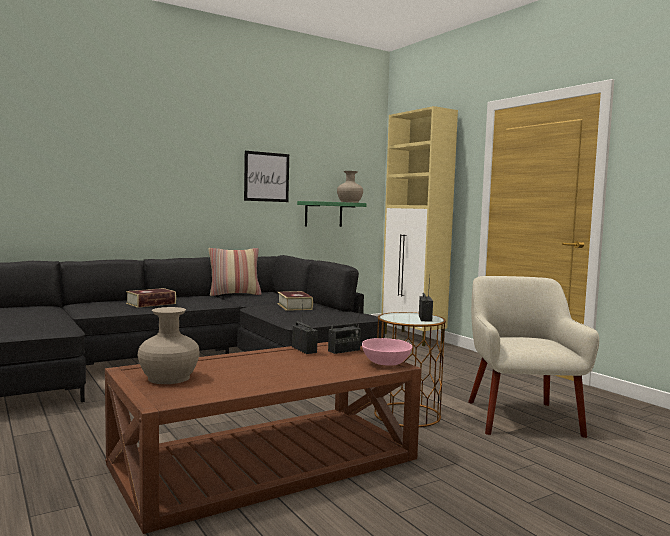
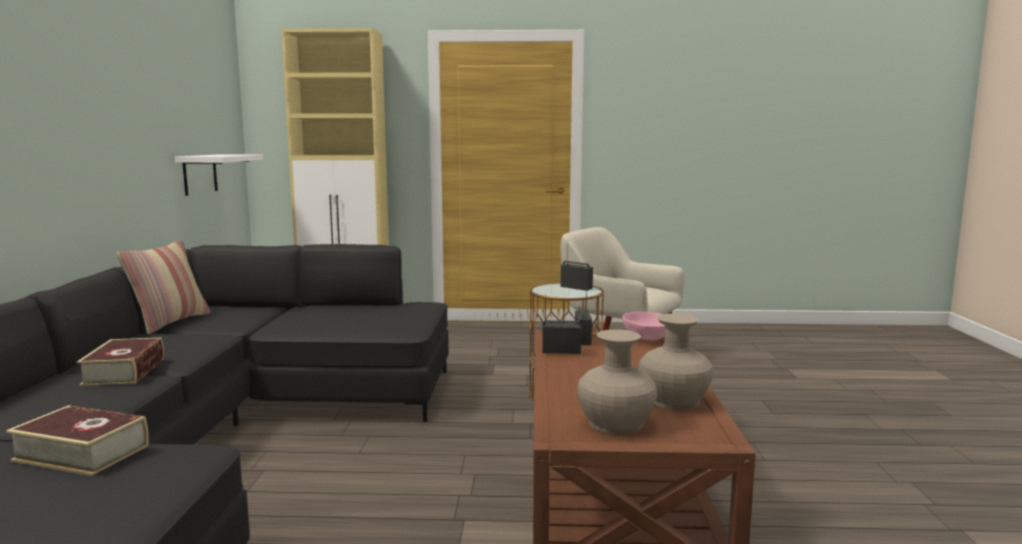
camera: 55 degrees left, 5 degrees up
picture [244,151,289,202] -> none
book [277,291,313,311] -> book moved to [6,405,149,476]
green shelf [297,201,367,227] -> white shelf [175,154,263,196]
beige vase [337,171,363,203] -> beige vase moved to [638,313,713,410]

